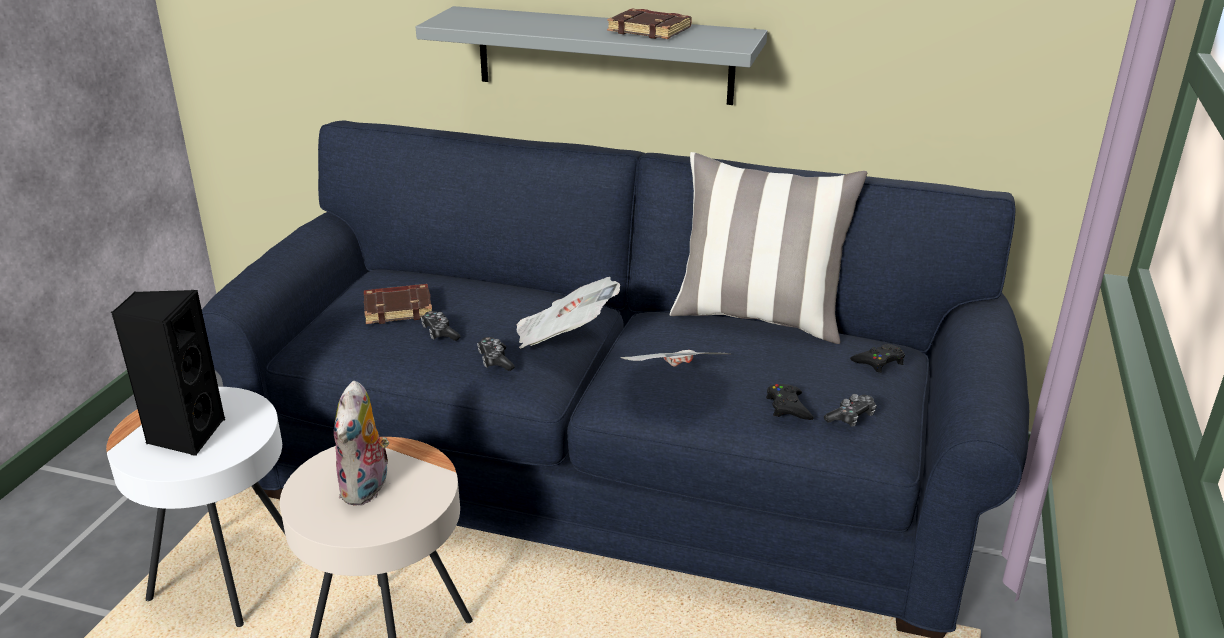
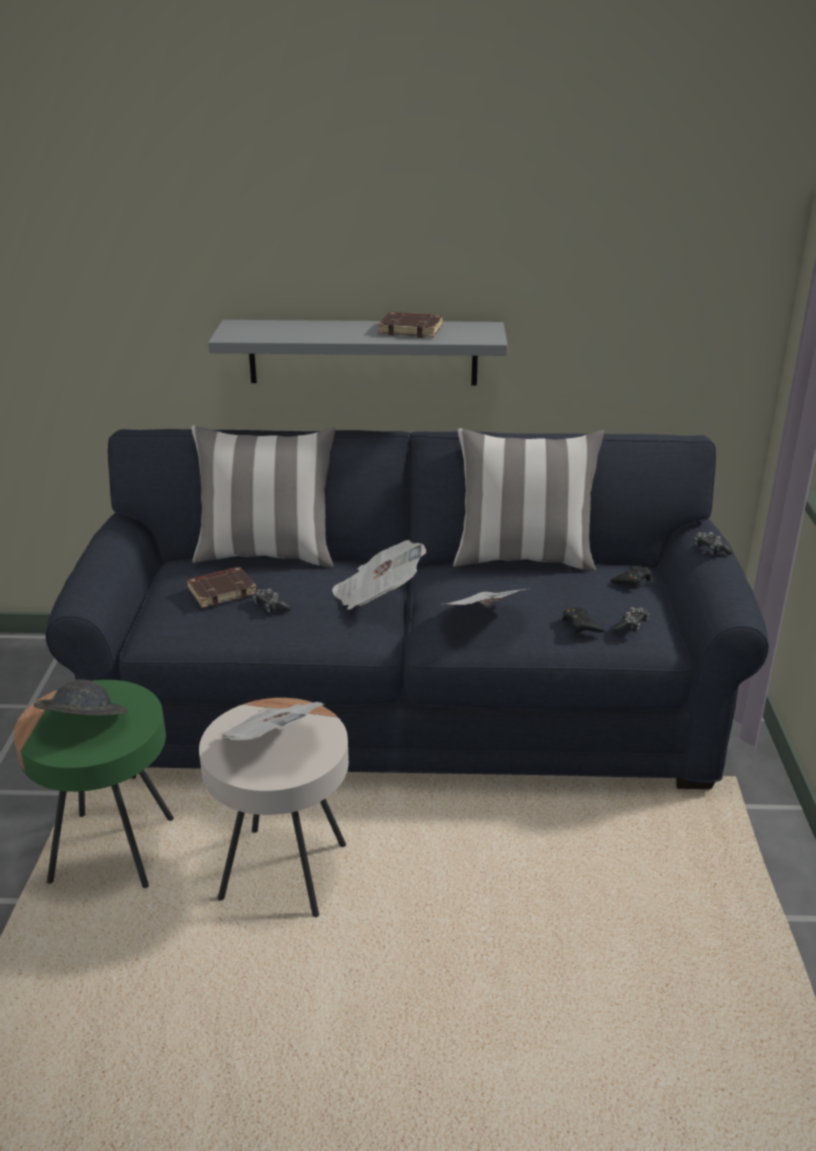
camera: 15 degrees left, 0 degrees up
white side table [106,387,285,627] -> green side table [14,680,174,888]
black speaker [111,290,225,456] -> grey hat [34,679,129,716]
plush toy [334,381,390,506] -> newspaper [219,702,324,741]
game controller [477,337,515,371] -> game controller moved to [694,532,733,555]
none -> pillow [191,425,335,567]

